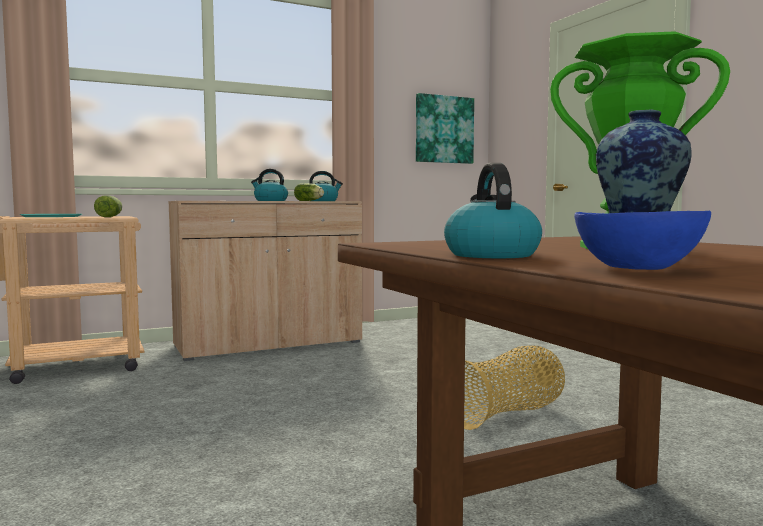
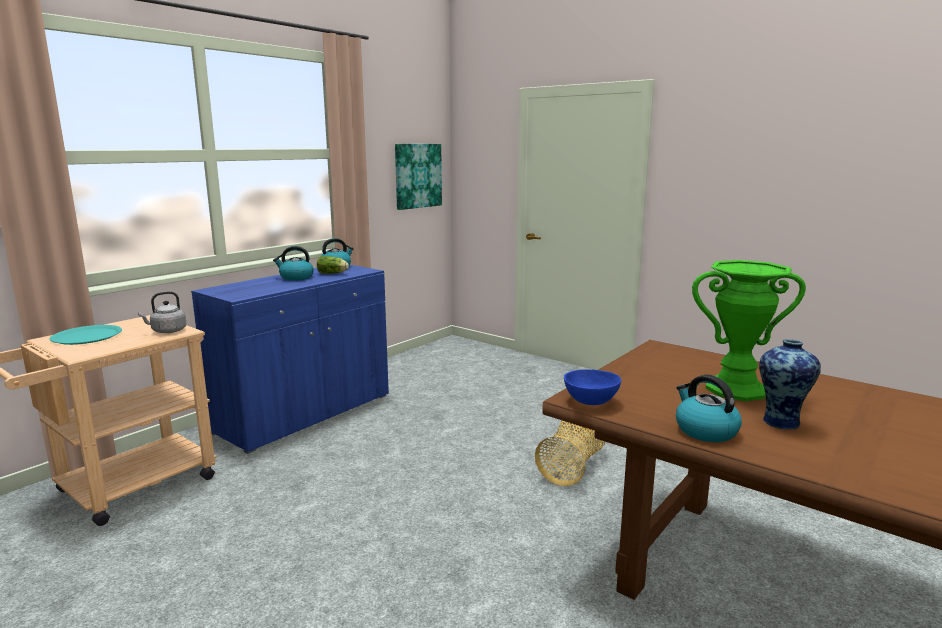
camera: 25 degrees left, 10 degrees up
lettuce [94,196,122,217] -> grey kettle [138,291,186,333]
beige cabinet [168,201,362,361] -> blue cabinet [191,265,389,454]
blue bowl [574,211,711,270] -> blue bowl moved to [564,369,621,405]

